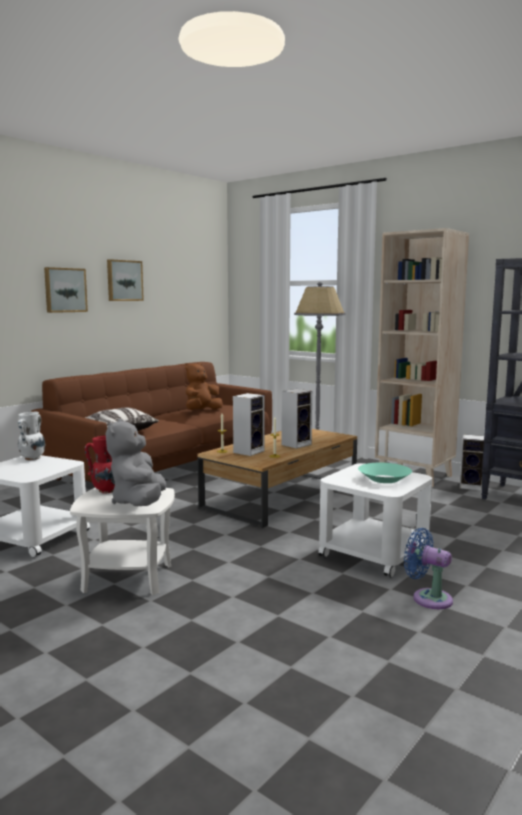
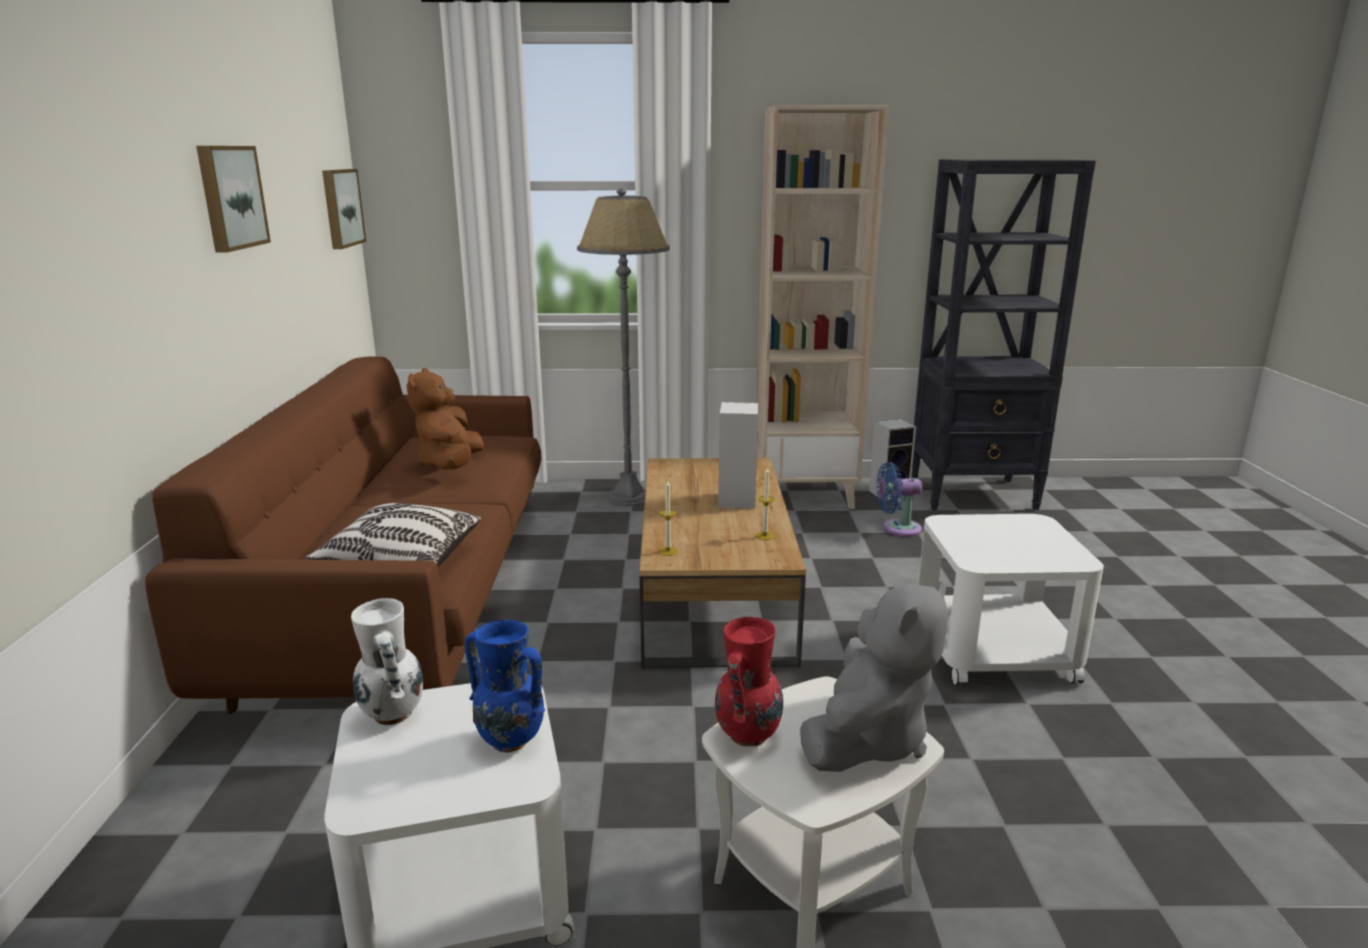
camera: 40 degrees left, 10 degrees up
picture [44,267,88,313] -> picture moved to [322,169,366,249]
grey plush toy [105,419,166,506] -> grey plush toy turned 105 degrees counterclockwise [800,580,949,772]
speaker [233,393,265,456] -> none
turquoise bowl [358,463,412,483] -> none
blue fan [404,528,453,609] -> blue fan moved to [876,462,922,537]
none -> blue vase [465,620,545,752]

